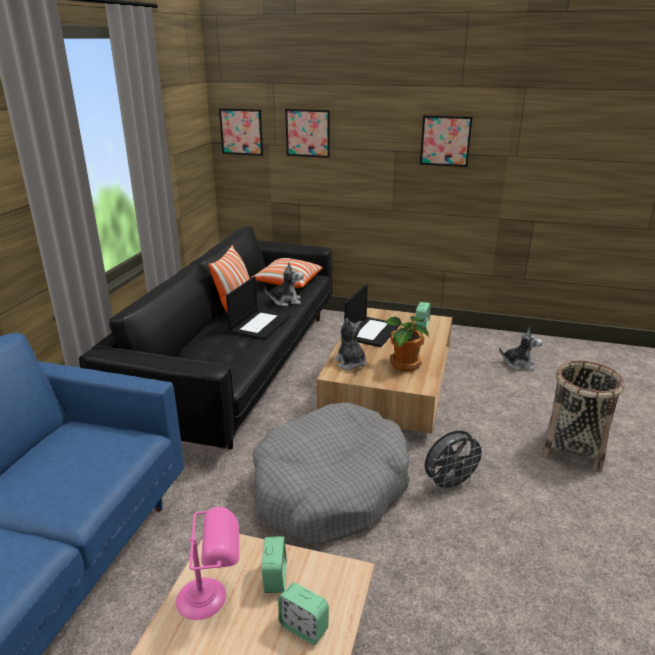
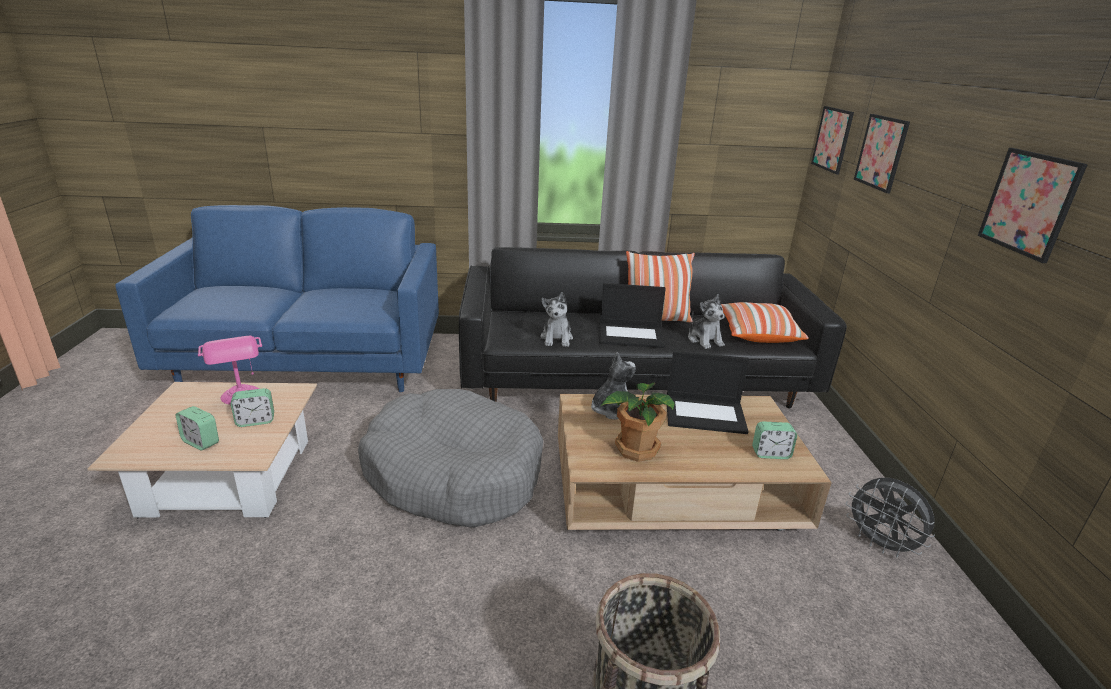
camera: 70 degrees right, 0 degrees up
alarm clock [278,583,329,644] -> alarm clock turned 75 degrees counterclockwise [176,406,219,451]
grey fan [424,430,487,493] -> grey fan moved to [845,478,935,558]
plush toy [499,327,543,370] -> plush toy moved to [540,292,573,347]

